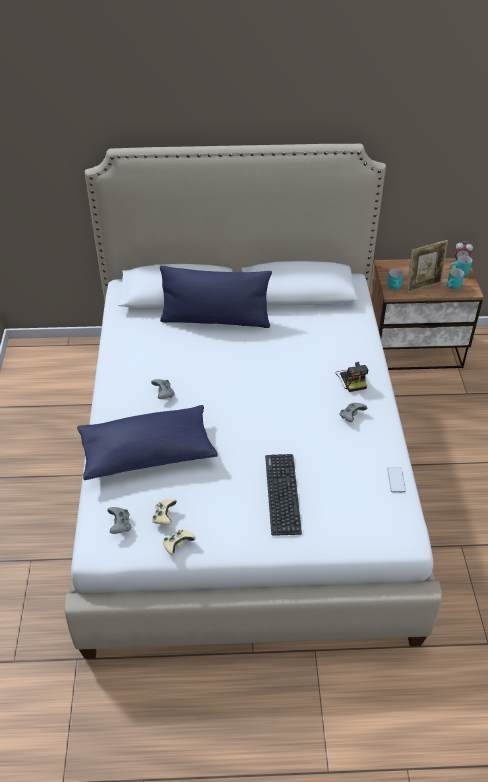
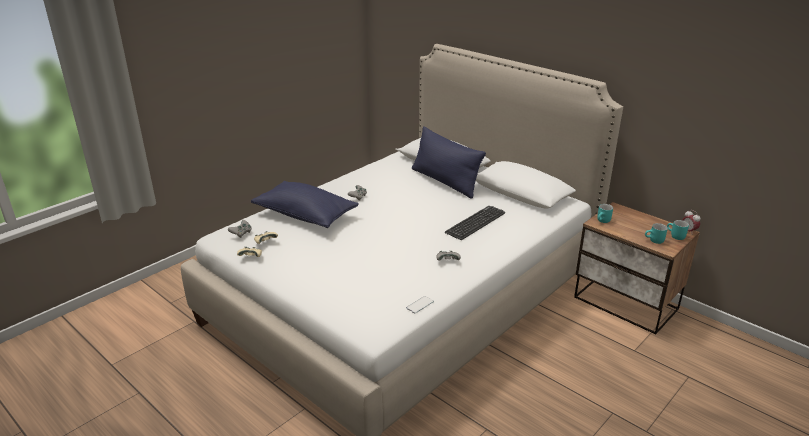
camera: 45 degrees right, 15 degrees down
keyboard [265,454,302,536] -> keyboard moved to [445,206,505,240]
camera [336,362,368,392] -> none
picture frame [406,240,448,293] -> none

